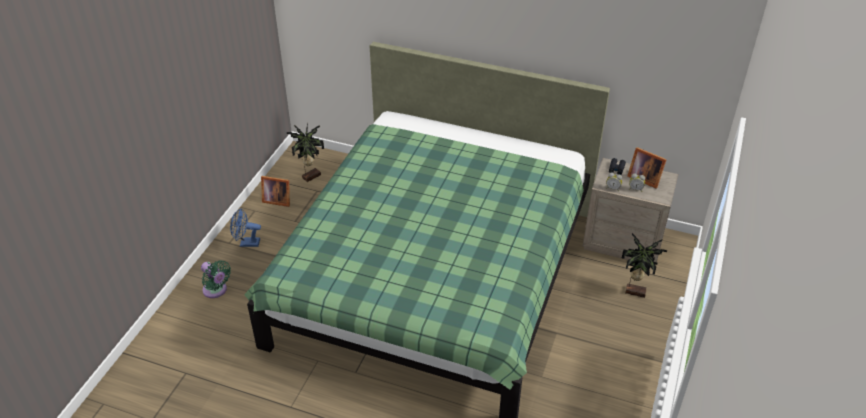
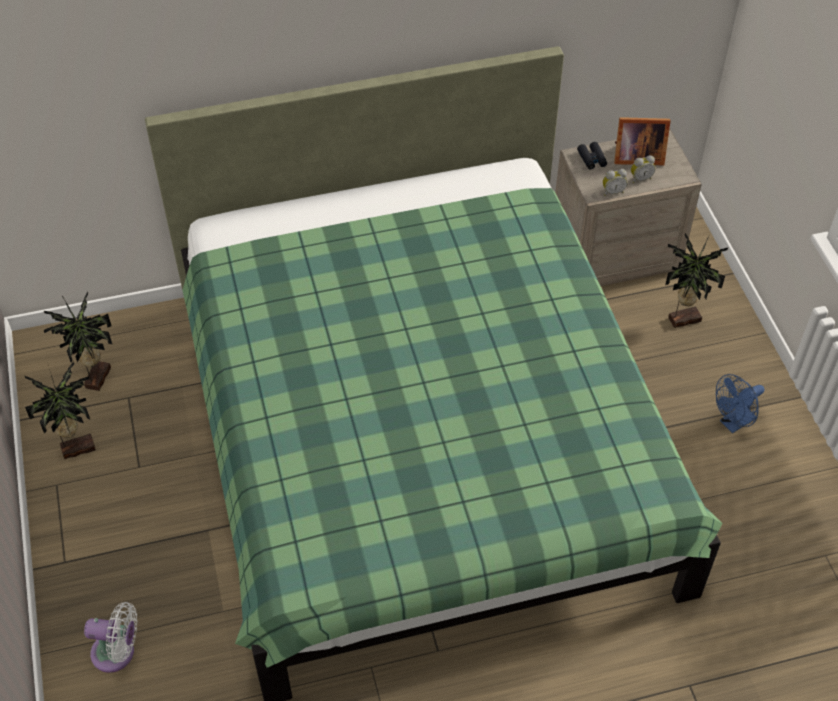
camera: 35 degrees left, 10 degrees up
green fan [201,260,231,298] -> white fan [84,602,137,673]
blue fan [230,208,261,247] -> blue fan moved to [716,374,765,433]
picture frame [261,176,290,207] -> potted plant [25,361,96,459]

